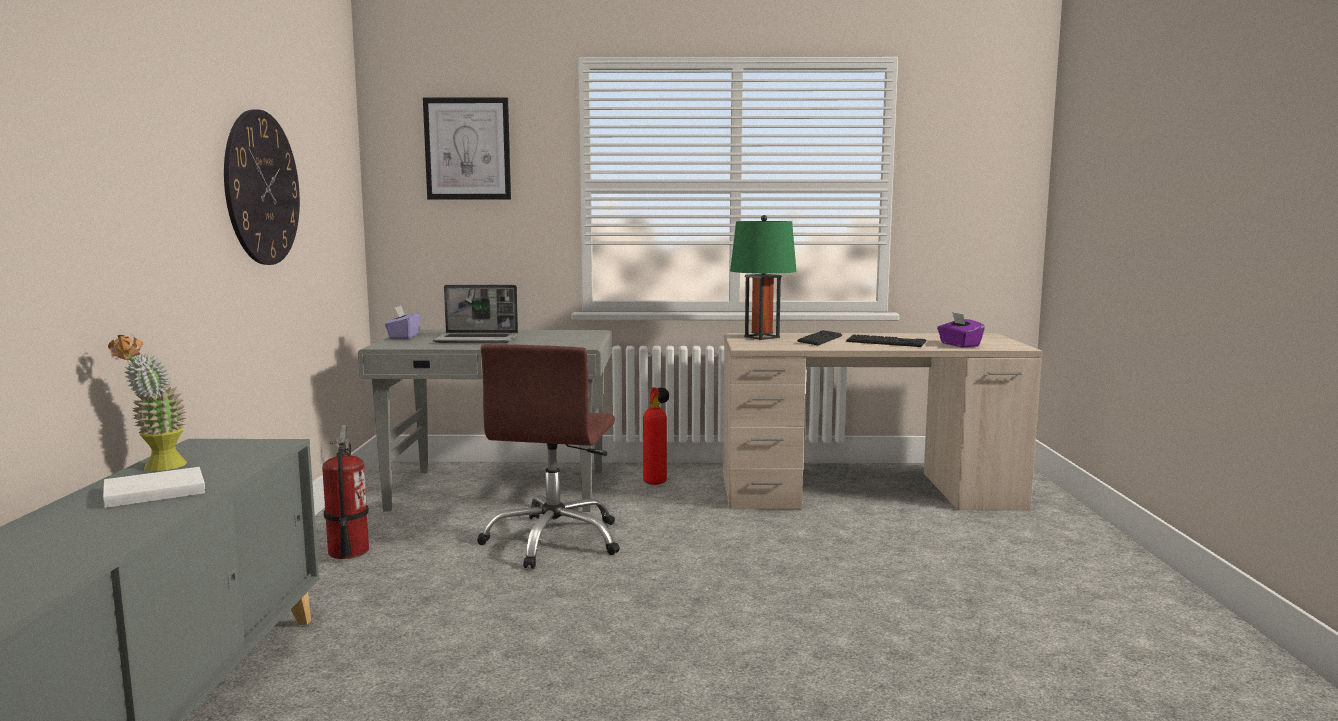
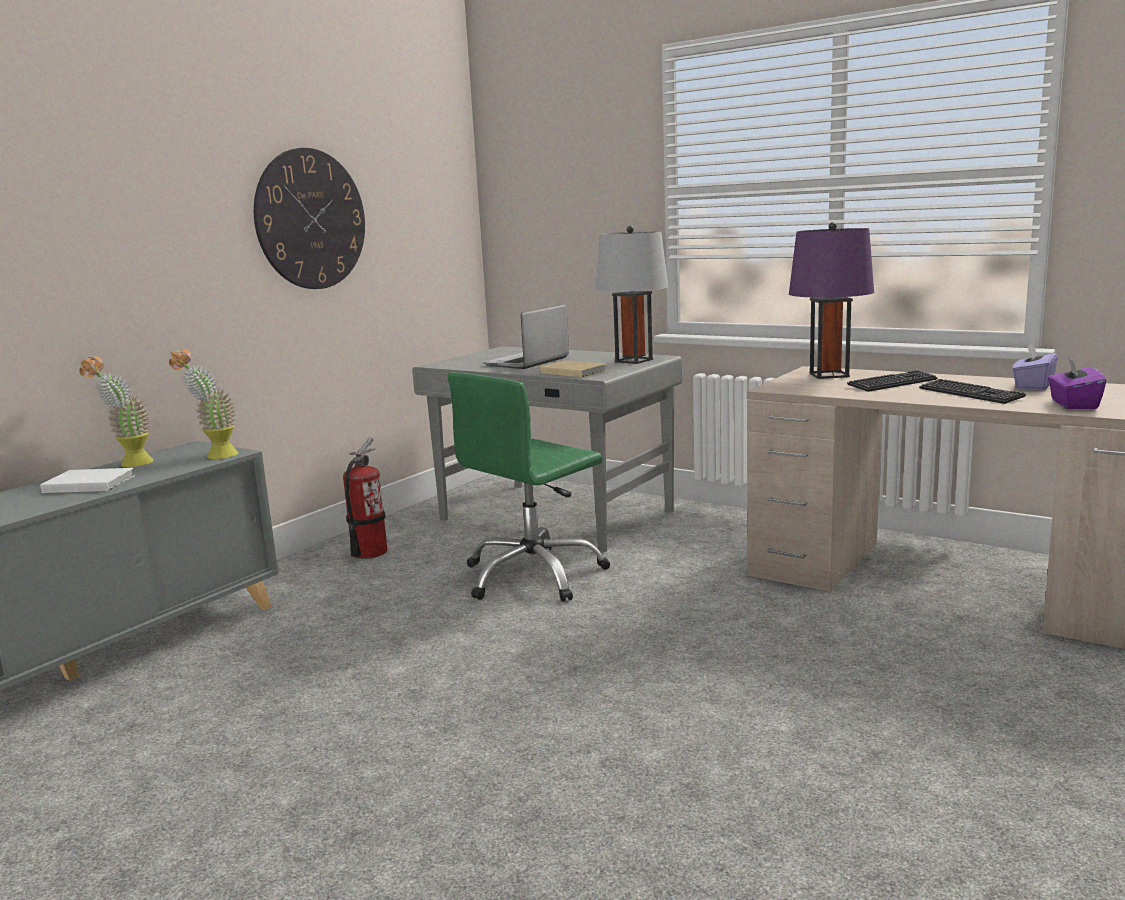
camera: 35 degrees right, 5 degrees up
purple tissue box [385,306,421,339] -> purple tissue box moved to [1012,343,1058,391]
picture [423,97,511,200] -> none
laptop [433,285,518,343] -> laptop turned 90 degrees clockwise [483,304,569,369]
brown office chair [477,344,620,569] -> green office chair [447,372,610,602]
fire extinguisher [643,387,669,485] -> none
green table lamp [730,215,797,340] -> purple table lamp [789,222,874,379]
none -> potted plant [169,349,238,459]
none -> beige book [540,360,607,377]
none -> grey table lamp [596,226,669,364]

